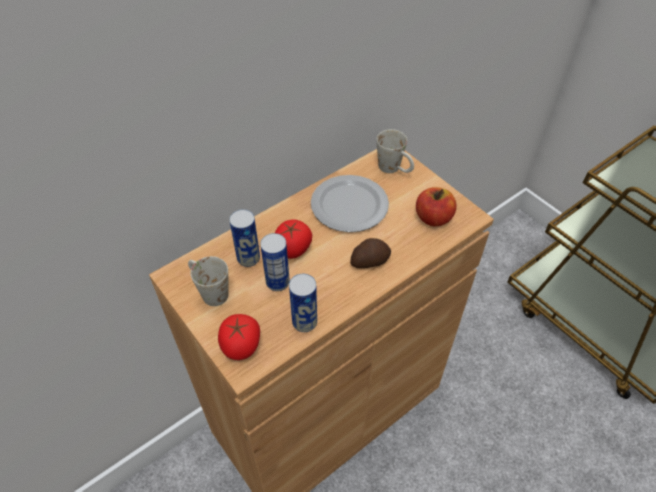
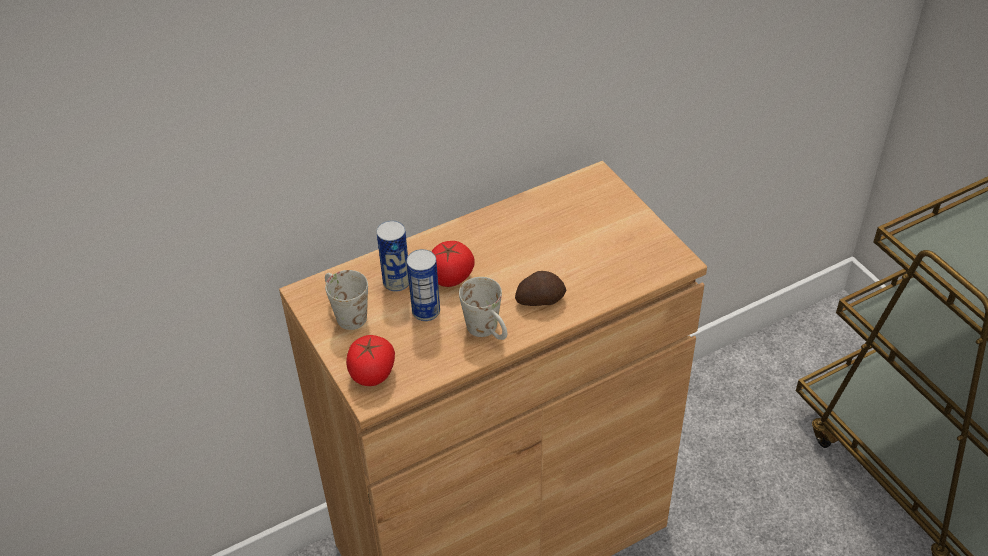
camera: 10 degrees right, 5 degrees down
can [289,274,317,332] -> none
plate [311,175,389,232] -> none
white mug [376,129,414,173] -> white mug moved to [459,277,507,340]
apple [416,187,457,226] -> none

